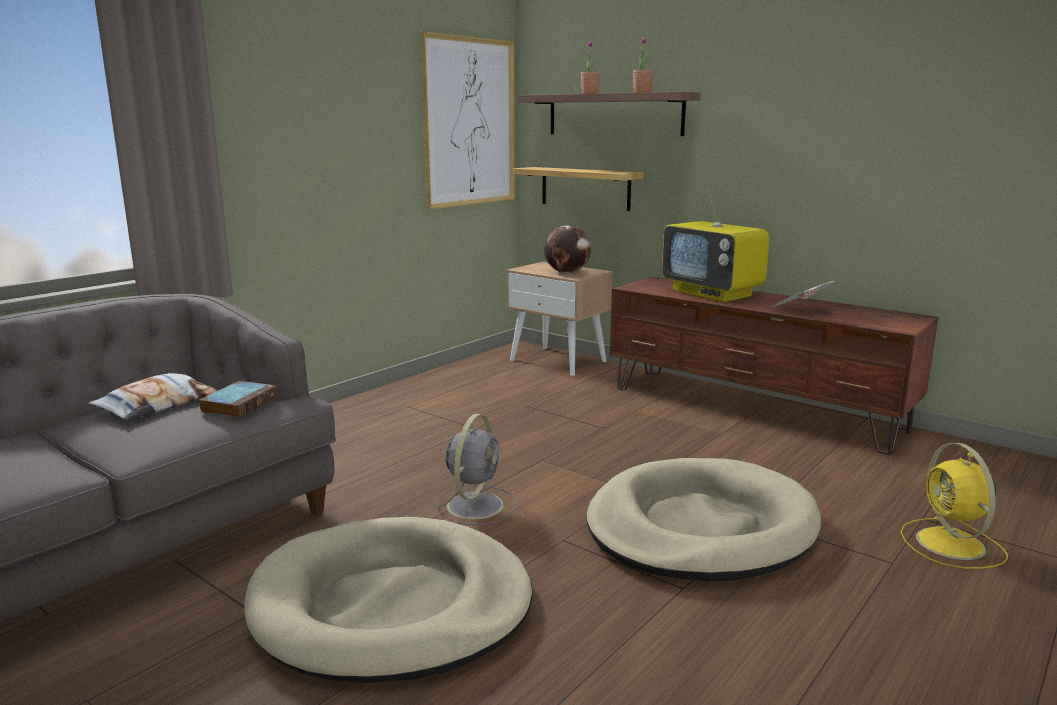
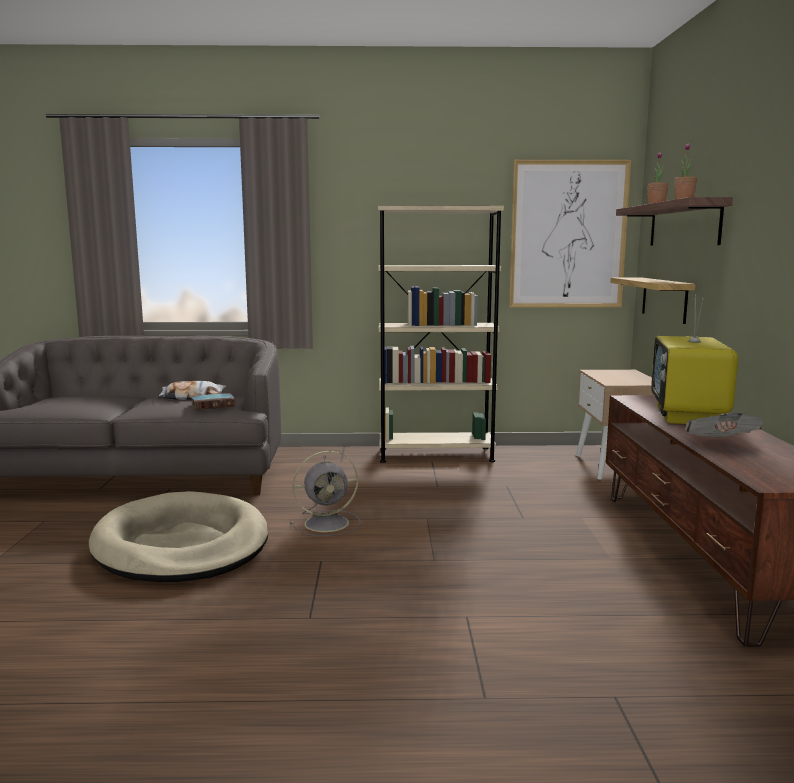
camera: 50 degrees right, 5 degrees down
globe [544,225,591,273] -> none
beige dog bed [586,458,821,581] -> none
yellow fan [900,443,1008,569] -> none
none -> beige bookcase [378,205,504,463]

